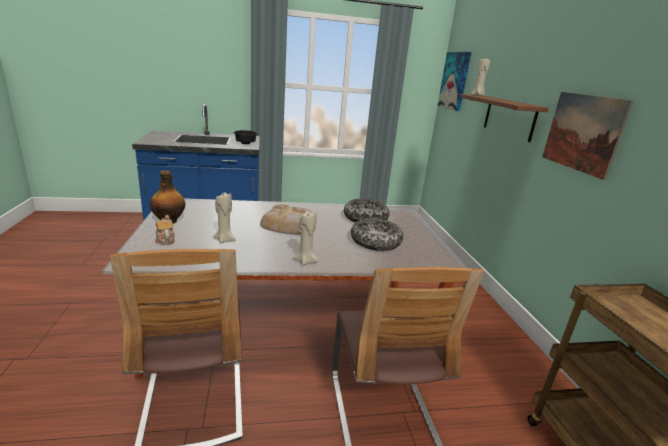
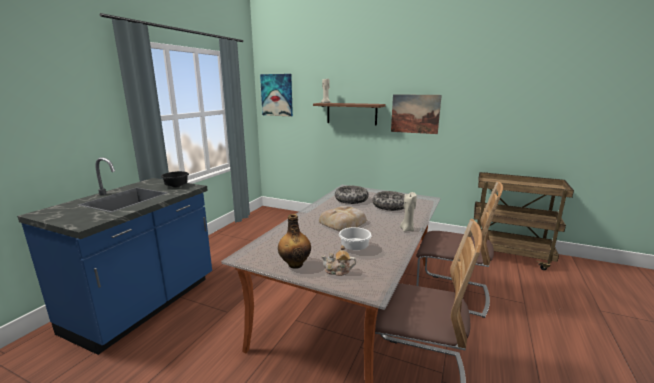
camera: 55 degrees left, 5 degrees down
beige candle [213,192,236,243] -> white bowl [339,227,372,250]

